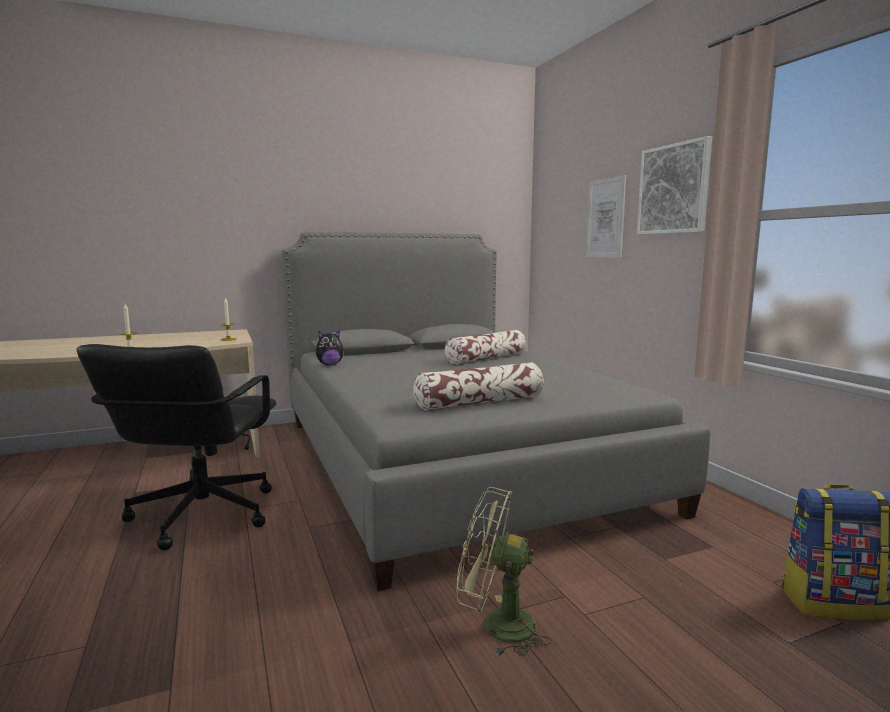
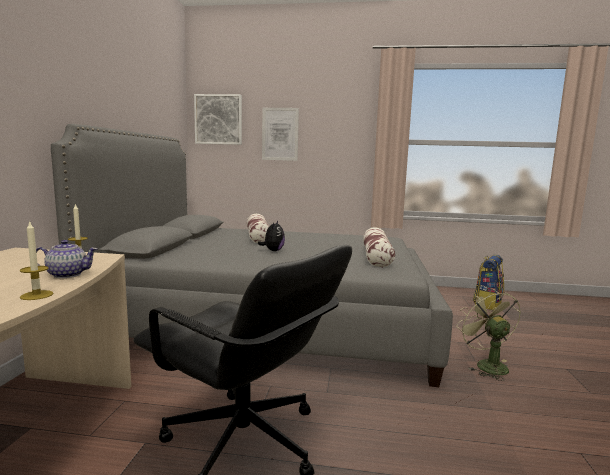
camera: 60 degrees left, 0 degrees up
plush toy [316,331,344,365] -> plush toy moved to [258,221,285,251]
green fan [457,487,551,656] -> green fan turned 120 degrees clockwise [456,288,521,381]
picture [637,136,712,235] -> picture moved to [194,94,242,145]
none -> teapot [36,240,98,278]

